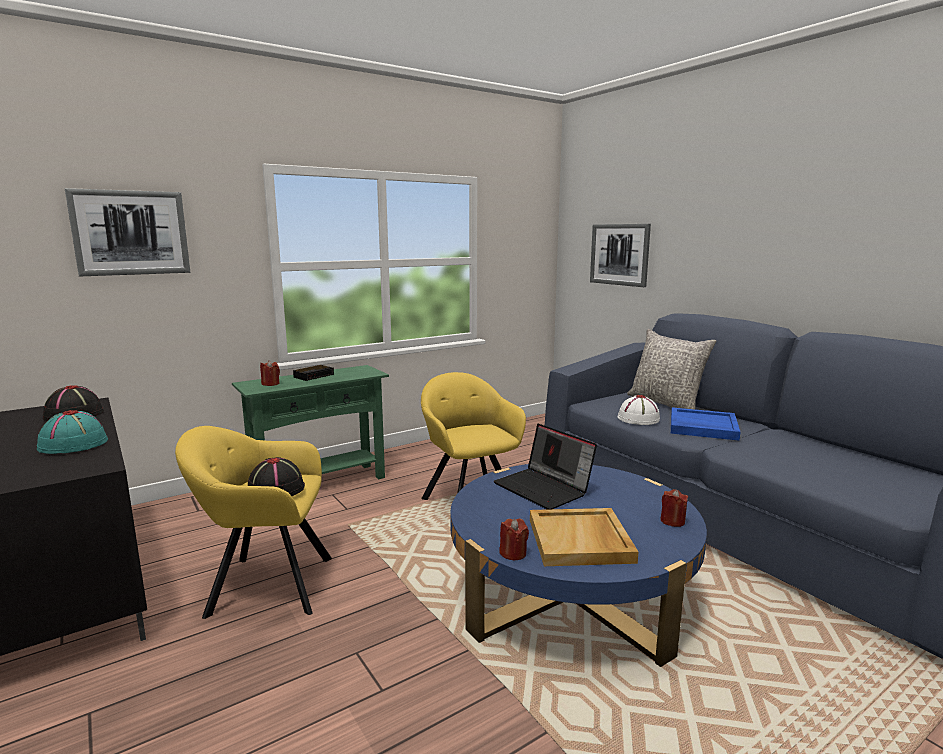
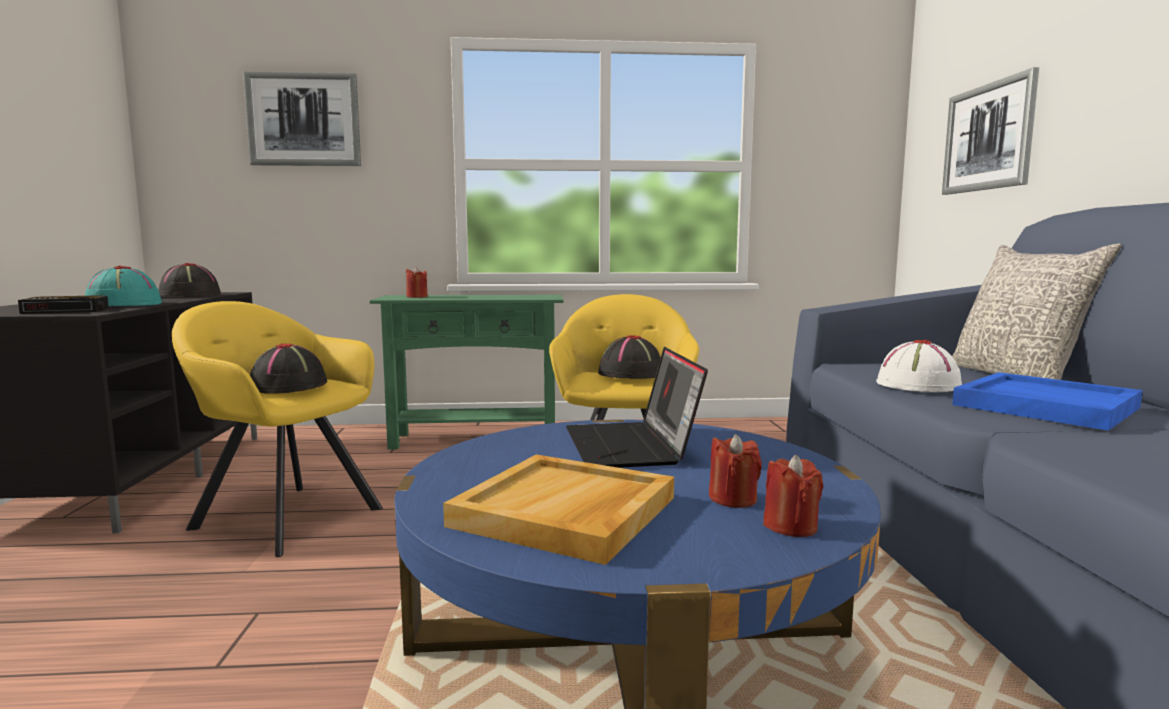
camera: 30 degrees right, 5 degrees down
alarm clock [293,365,334,381] -> alarm clock moved to [18,295,109,314]
red candle [499,519,529,560] -> red candle moved to [709,434,762,508]
none -> black hat [598,335,661,379]

